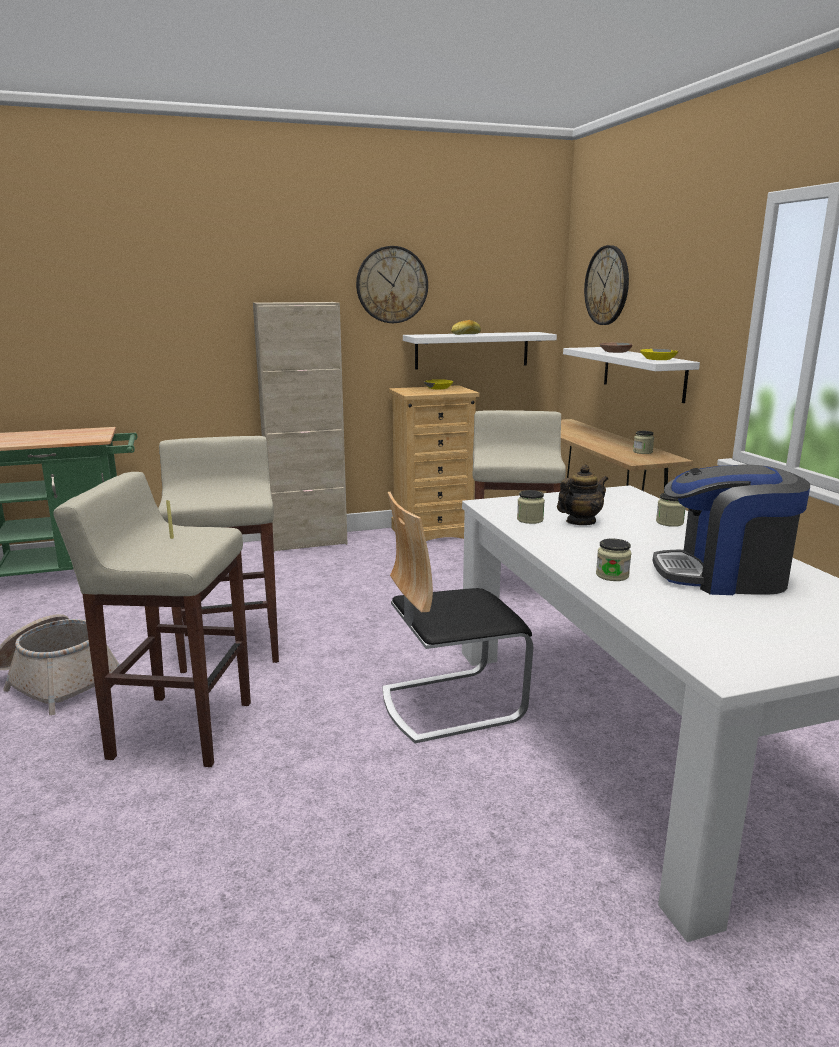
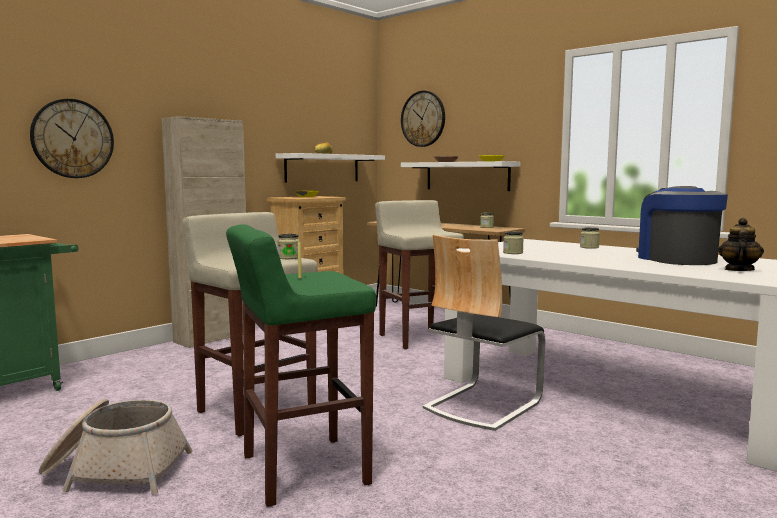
camera: 30 degrees left, 10 degrees down
beige stool [54,472,251,767] -> green stool [226,224,376,507]
wall clock [356,246,428,323] -> wall clock moved to [30,99,114,178]
teapot [557,465,608,525] -> teapot moved to [718,218,764,271]
jar [596,538,631,581] -> jar moved to [278,234,300,259]
coffee machine [653,464,810,595] -> coffee machine turned 105 degrees clockwise [636,186,728,265]

